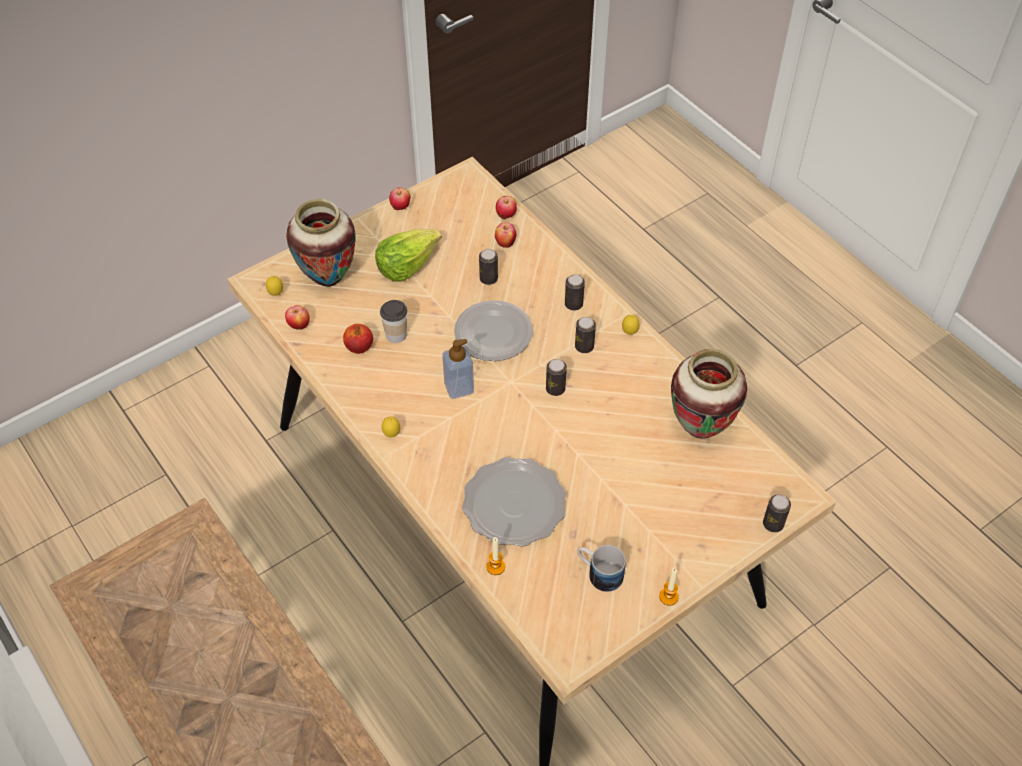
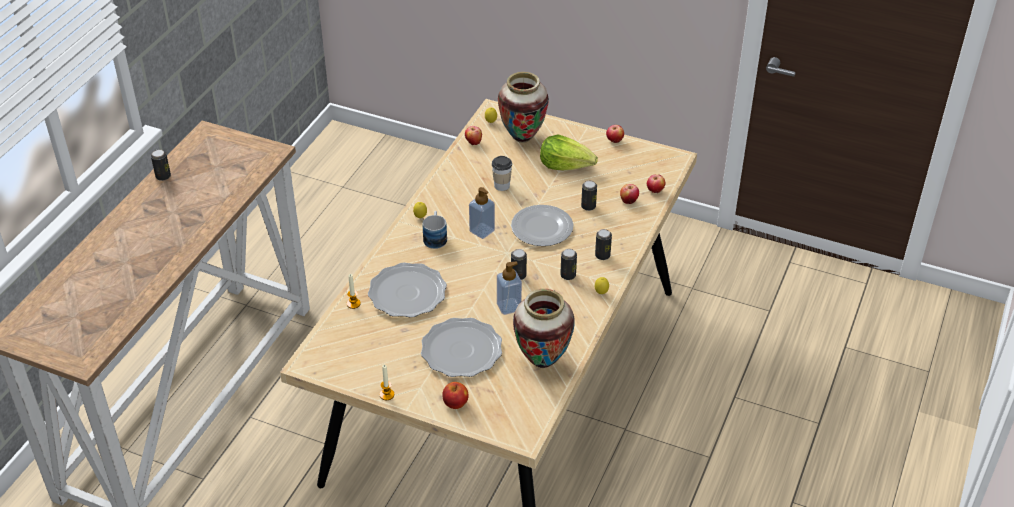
camera: 60 degrees right, 10 degrees down
apple [343,324,373,354] -> apple moved to [442,382,469,409]
mug [577,545,626,592] -> mug moved to [423,211,447,249]
can [763,494,791,532] -> can moved to [151,149,171,181]
none -> plate [421,318,502,377]
none -> soap dispenser [497,262,522,315]

